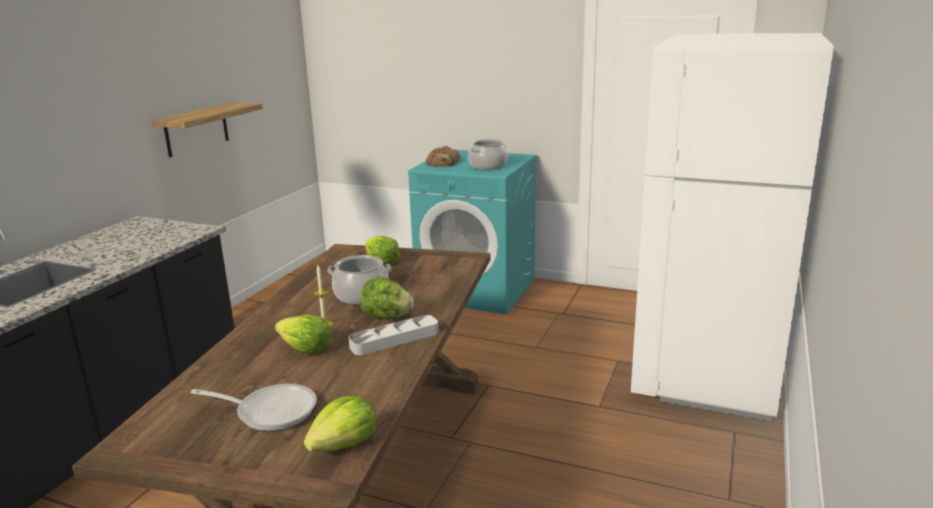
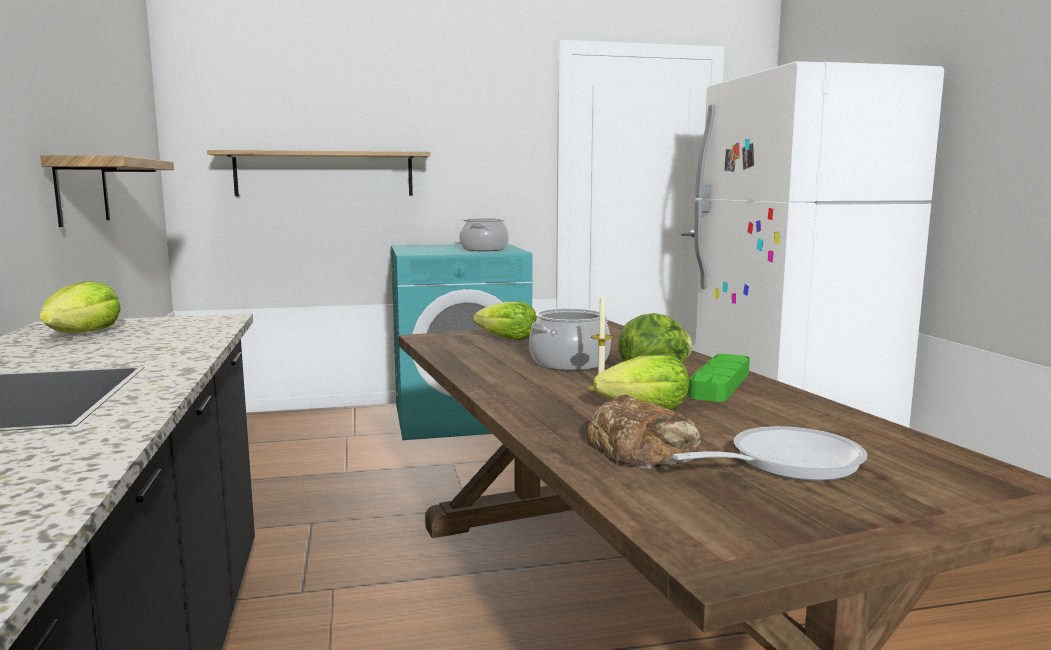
camera: 35 degrees left, 10 degrees down
lettuce [304,396,376,452] -> lettuce moved to [40,281,121,333]
grey tray [348,315,438,355] -> green tray [689,354,750,402]
bread [426,146,460,167] -> bread moved to [587,394,702,469]
none -> shelf [207,150,431,196]

